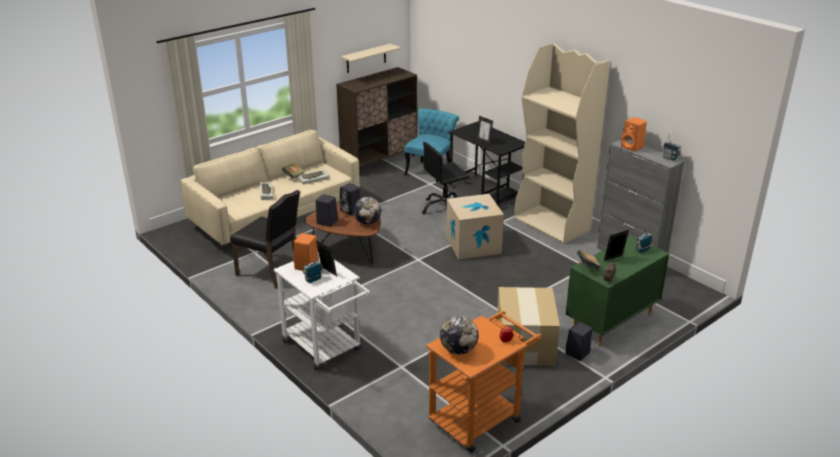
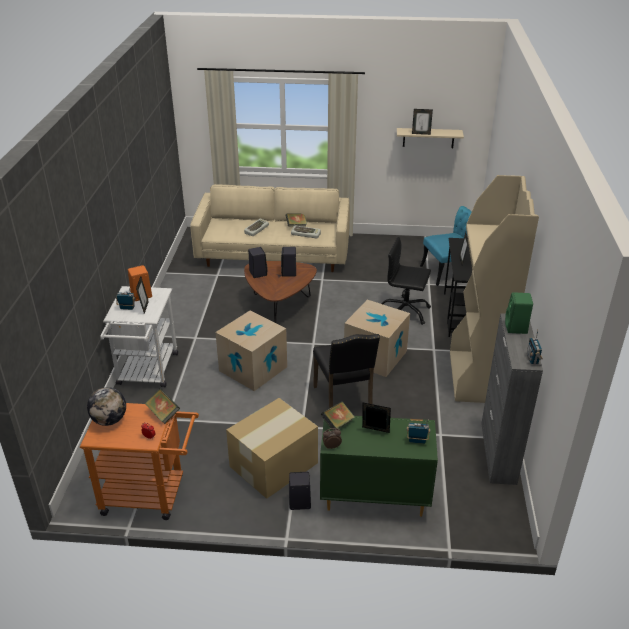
camera: 45 degrees right, 5 degrees up
black chair [230,190,300,289] -> black chair moved to [313,334,380,408]
brown cabinet [336,67,417,175] -> none
globe [354,197,381,225] -> none
orange speaker [621,117,647,152] -> green speaker [505,292,533,334]
none -> book [145,389,180,424]
none -> cardboard box [216,310,287,391]
none -> picture frame [412,109,433,135]

